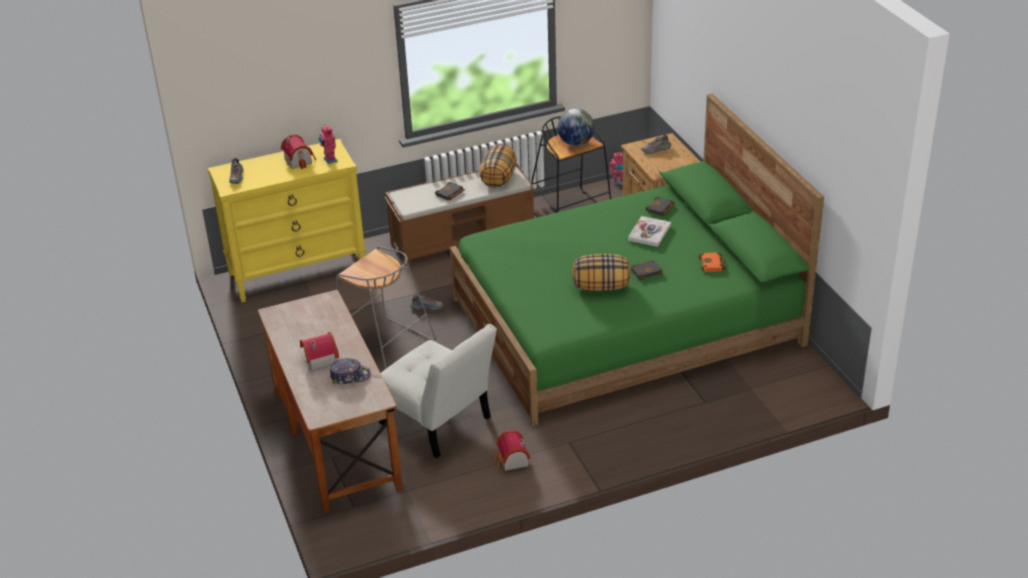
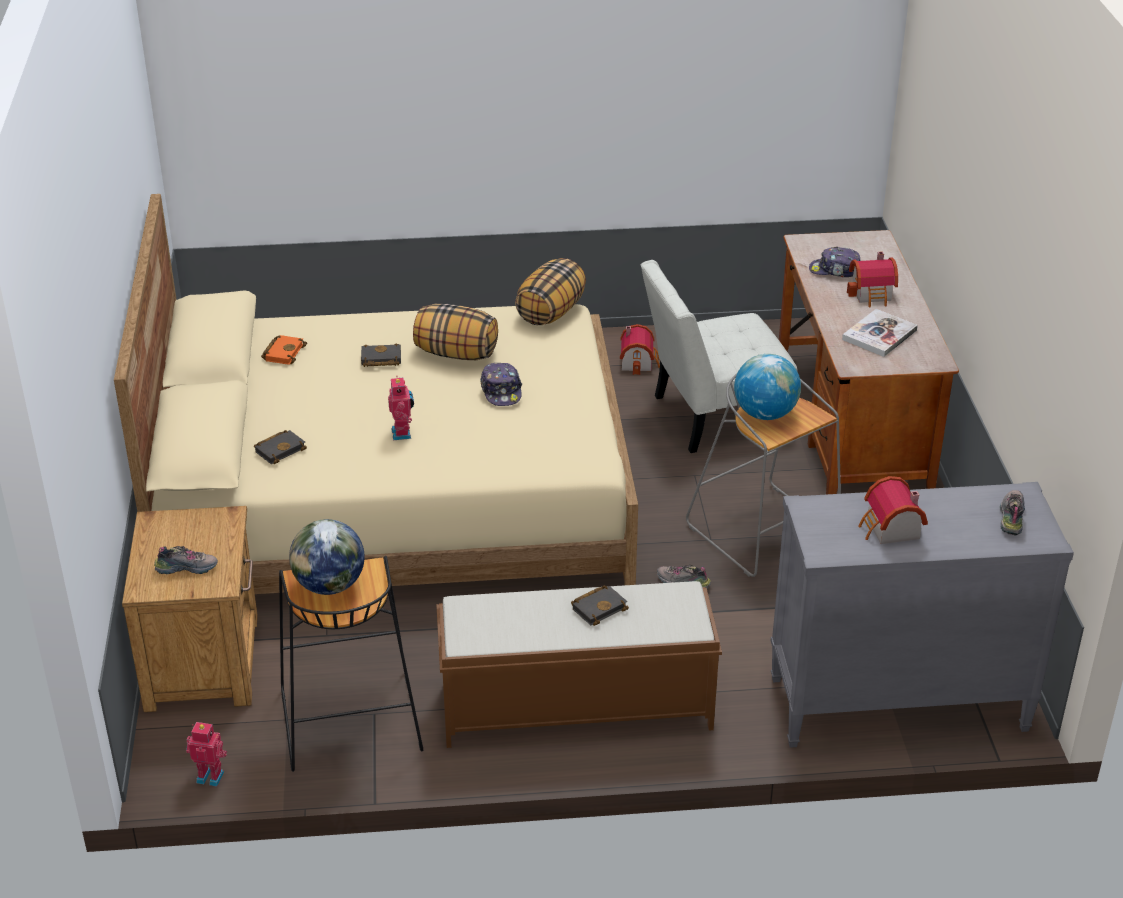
camera: 165 degrees left, 0 degrees up
yellow dresser [207,139,366,302] -> grey dresser [771,482,1074,748]
toy robot [319,125,338,164] -> toy robot moved to [388,378,414,441]
white chair [379,324,497,458] -> white chair turned 75 degrees counterclockwise [641,260,797,453]
green bed [450,94,824,426] -> beige bed [114,194,638,594]
pillow [479,144,517,188] -> pillow moved to [515,258,586,325]
book [628,216,671,247] -> book moved to [842,309,918,357]
none -> cap [480,363,522,406]
none -> globe [734,354,801,420]

